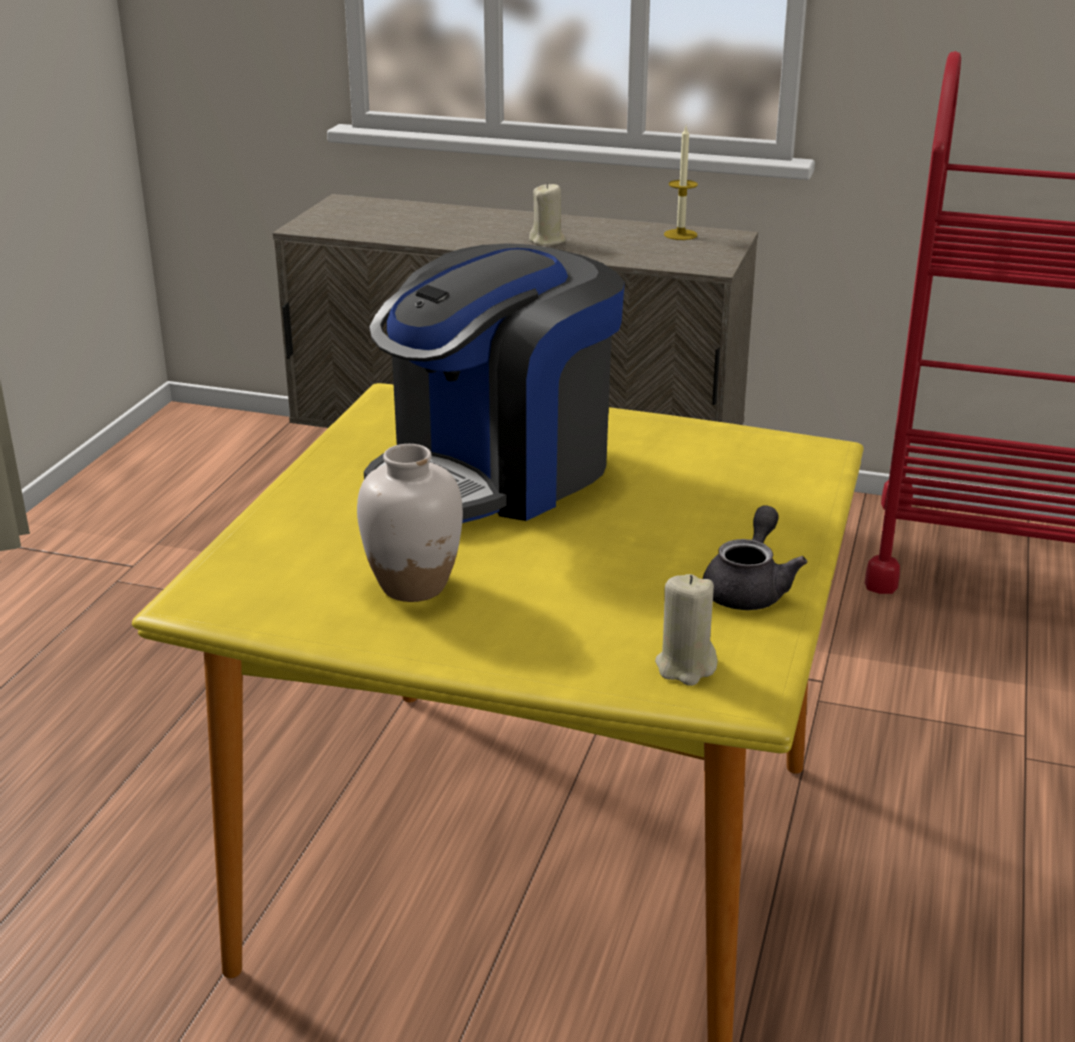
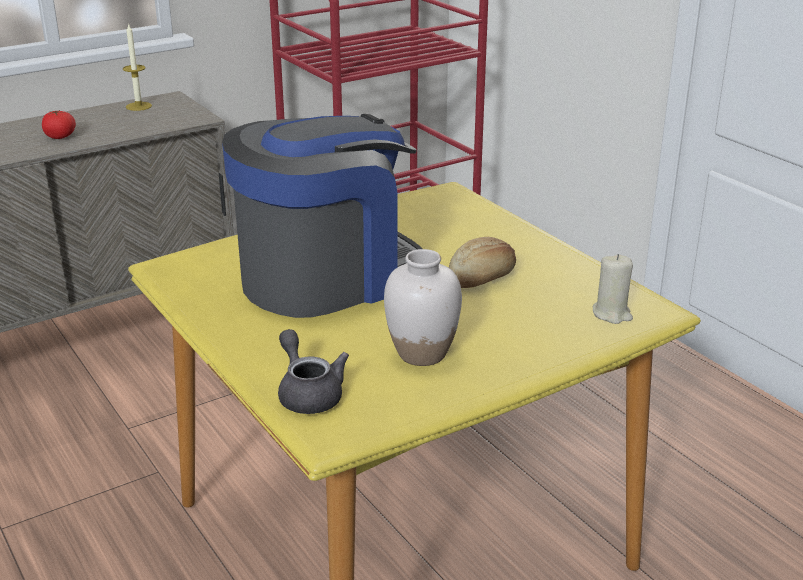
camera: 50 degrees left, 0 degrees up
coffee machine [364,243,625,523] -> coffee machine turned 120 degrees counterclockwise [222,114,422,318]
beige candle [529,183,566,246] -> tomato [42,110,76,139]
grey teapot [703,506,807,610] -> grey teapot moved to [278,329,349,414]
none -> bread [449,237,516,288]

